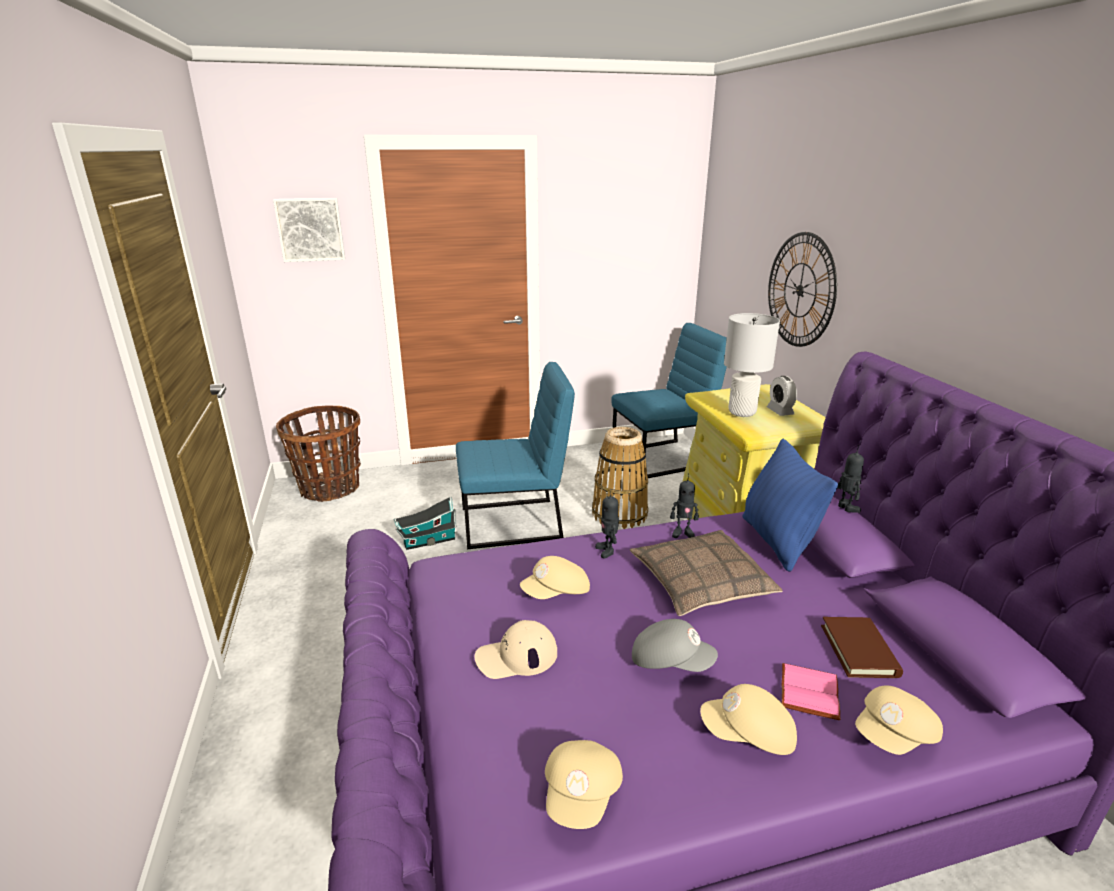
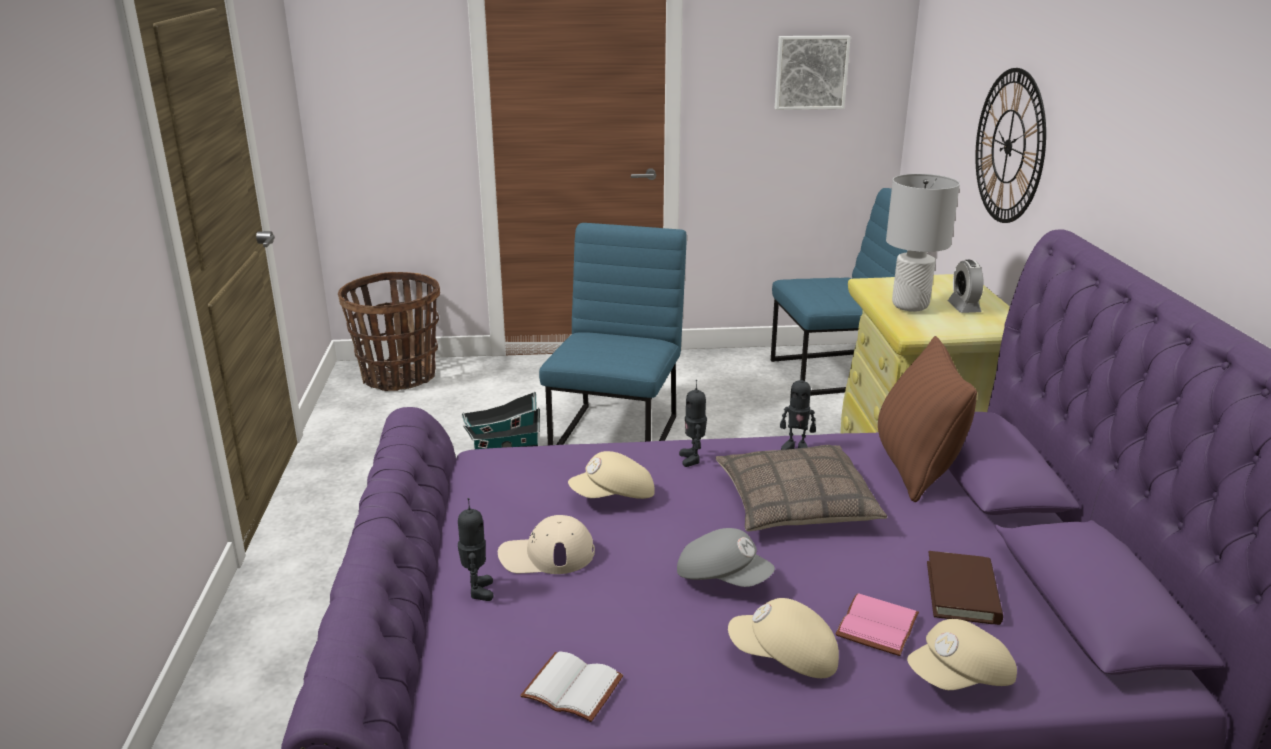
camera: 10 degrees right, 0 degrees up
picture [273,198,345,262] -> picture moved to [775,35,851,110]
blue chair [456,362,575,549] -> blue chair turned 75 degrees counterclockwise [539,223,687,446]
beige cap [545,740,623,829] -> white book [520,651,623,722]
basket [592,427,648,529] -> none
blue pillow [742,438,838,572] -> brown pillow [878,336,977,502]
toy robot [837,445,864,513] -> toy robot moved to [458,498,494,601]

